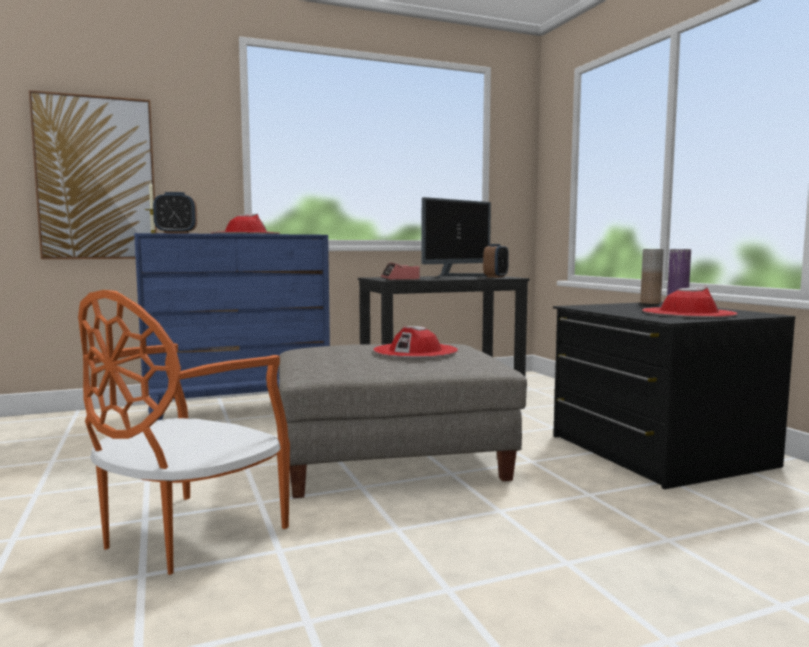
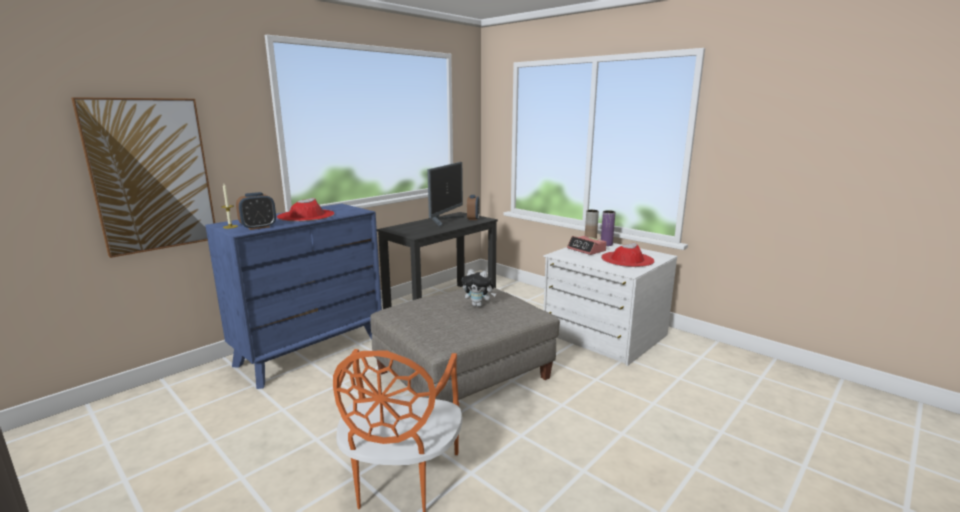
camera: 25 degrees left, 10 degrees up
red hat [373,326,458,358] -> plush toy [462,269,496,307]
alarm clock [381,262,420,280] -> alarm clock moved to [567,236,607,255]
black dresser [553,302,796,489] -> white dresser [543,243,678,366]

